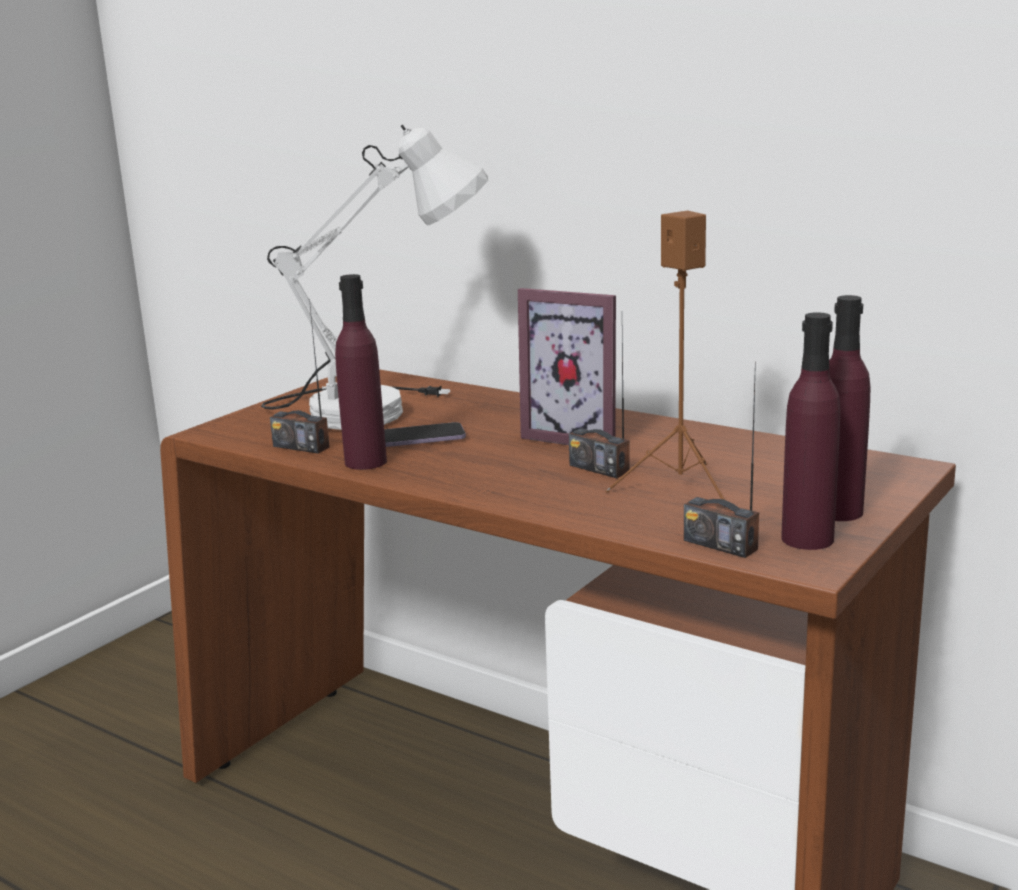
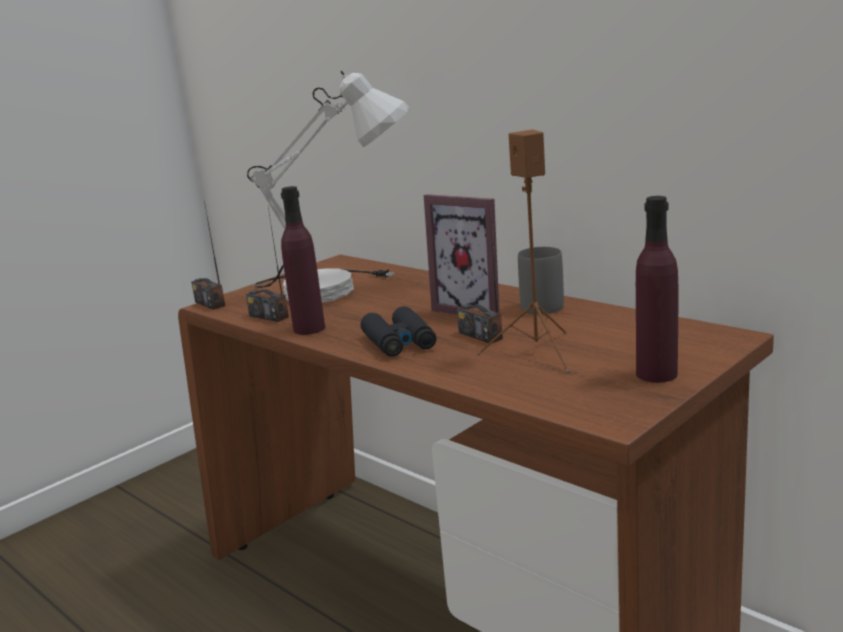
camera: 10 degrees right, 0 degrees up
phone [384,422,466,447] -> none
radio [684,361,759,558] -> radio moved to [191,201,225,310]
purple bottle [781,312,840,550] -> none
none -> black binoculars [360,306,437,357]
none -> grey mug [518,247,564,314]

